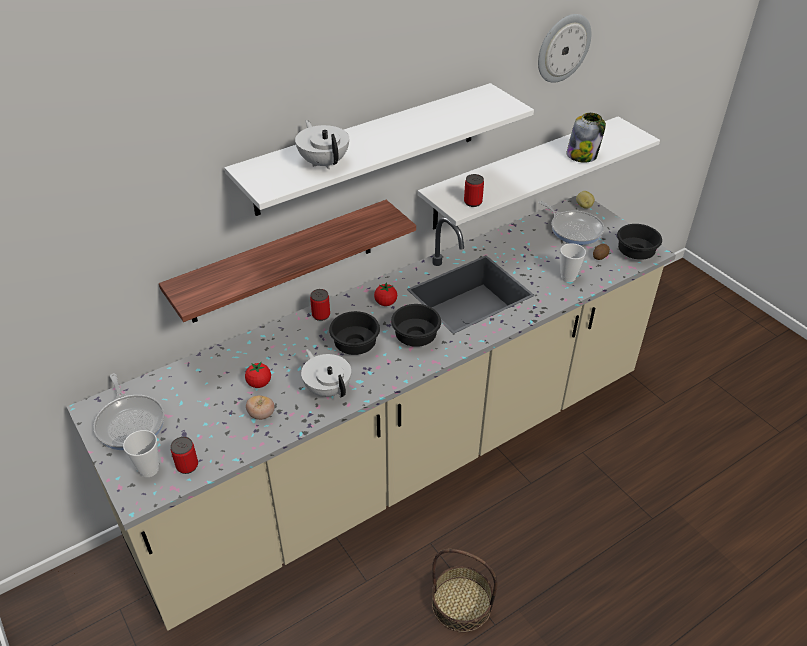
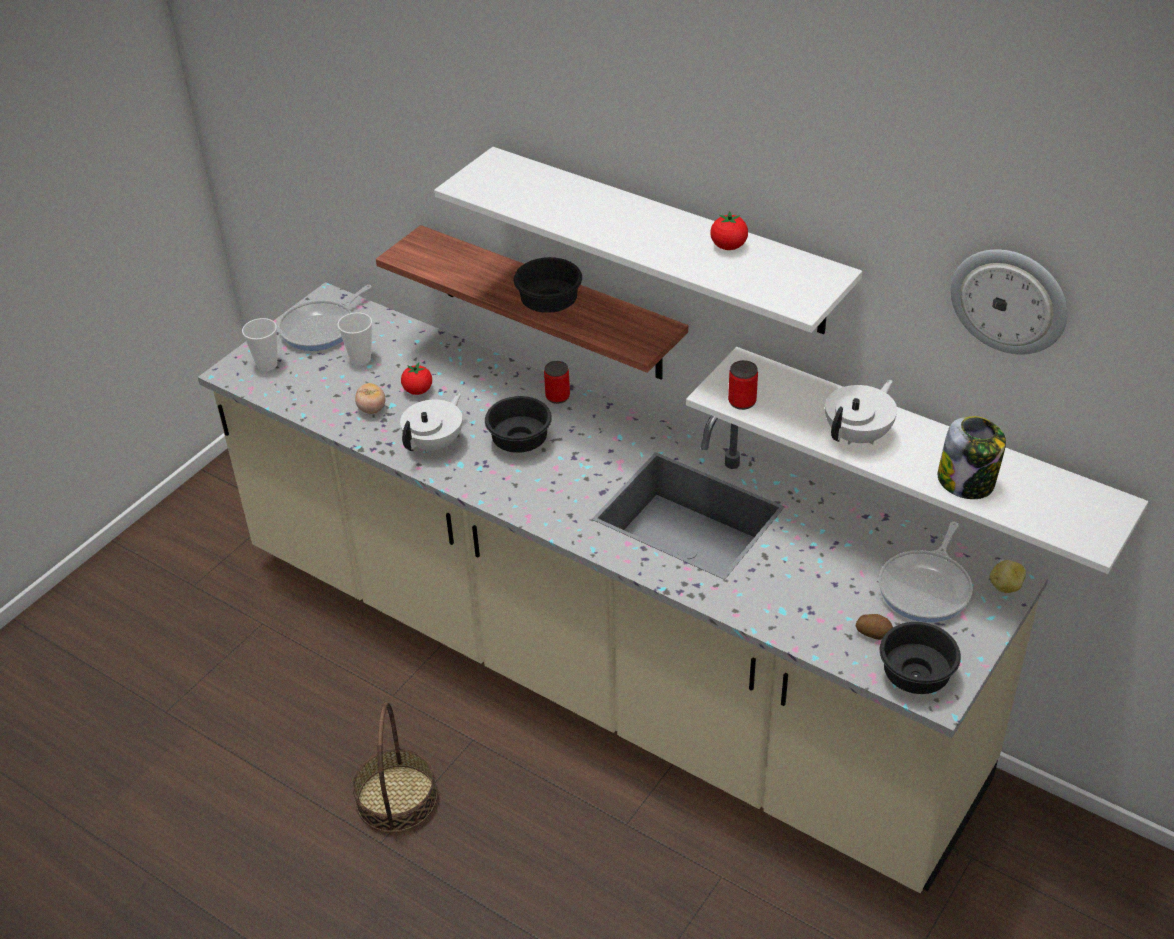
camera: 70 degrees right, 0 degrees up
can [170,437,198,474] -> none
white teapot [295,120,349,169] -> white teapot moved to [825,380,897,445]
tomato [374,282,397,306] -> tomato moved to [711,211,748,250]
black bowl [391,304,441,347] -> black bowl moved to [514,257,582,313]
cup [560,243,586,282] -> cup moved to [338,312,372,365]

